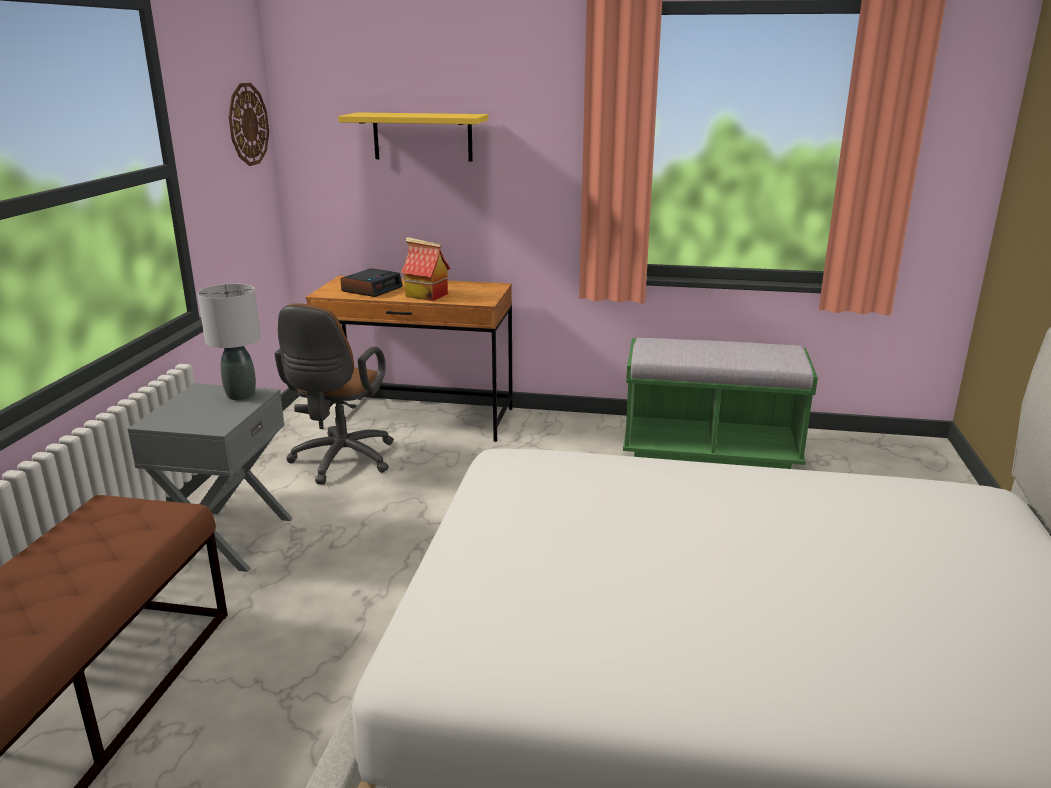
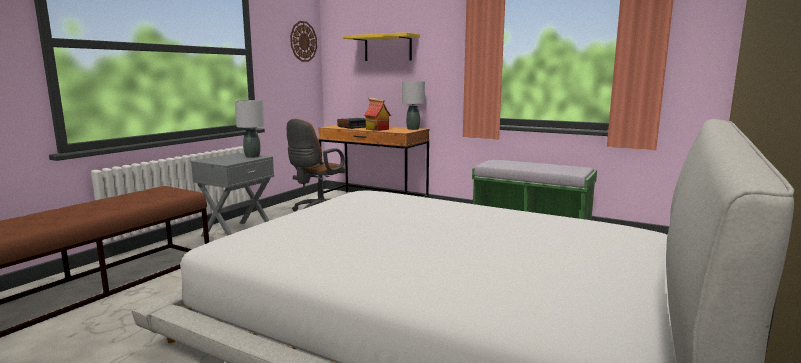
camera: 20 degrees right, 10 degrees down
none -> grey table lamp [402,81,425,130]

